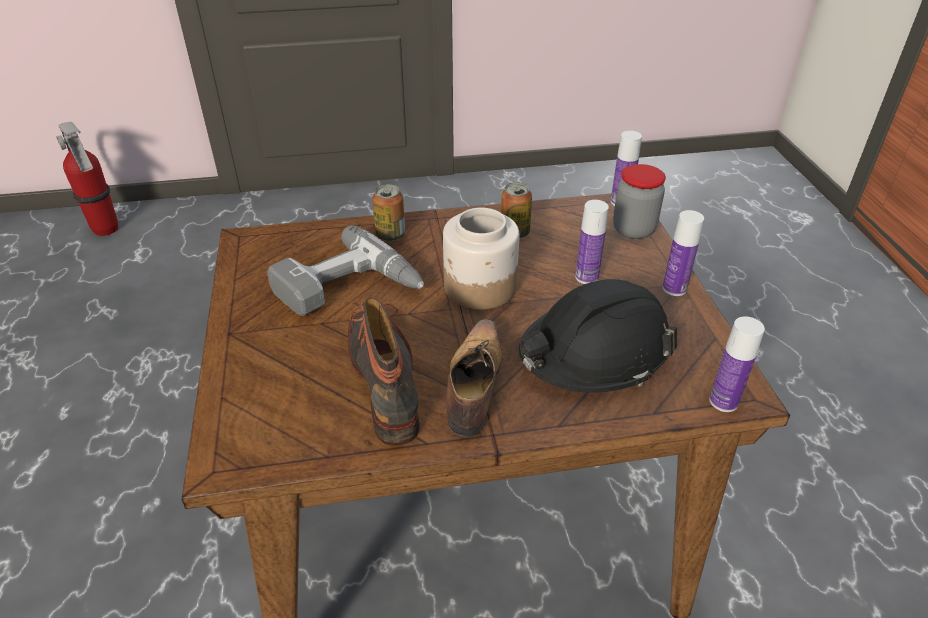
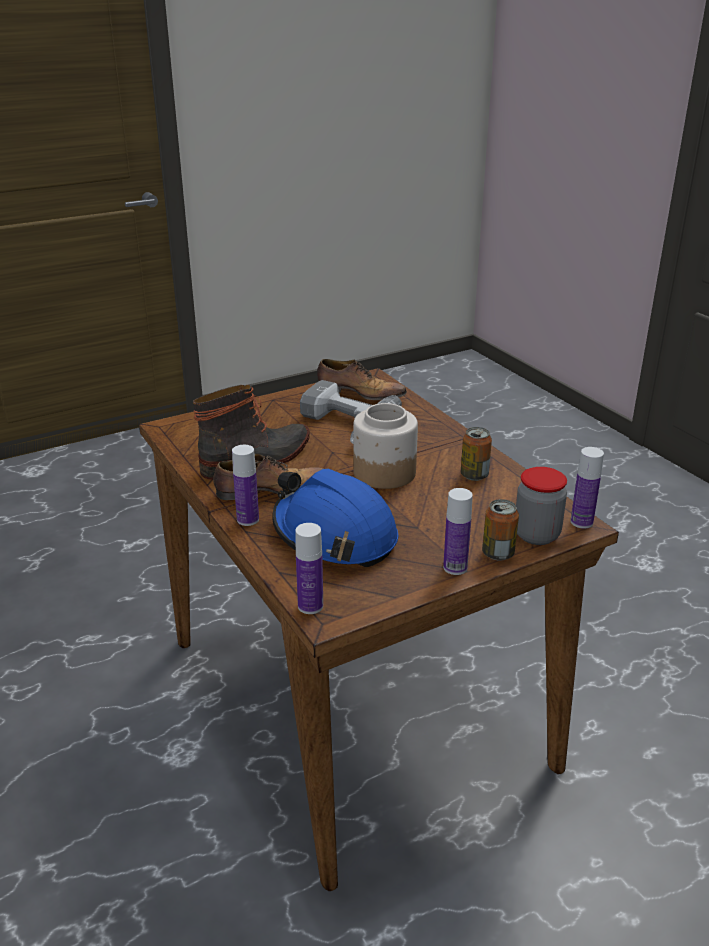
camera: 70 degrees right, 10 degrees down
fire extinguisher [56,122,118,236] -> none
can [372,184,405,242] -> can moved to [482,499,519,561]
black hard hat [519,279,677,393] -> blue hard hat [272,469,398,567]
bottle [575,200,609,284] -> bottle moved to [232,445,259,526]
none -> shoe [317,359,407,400]

